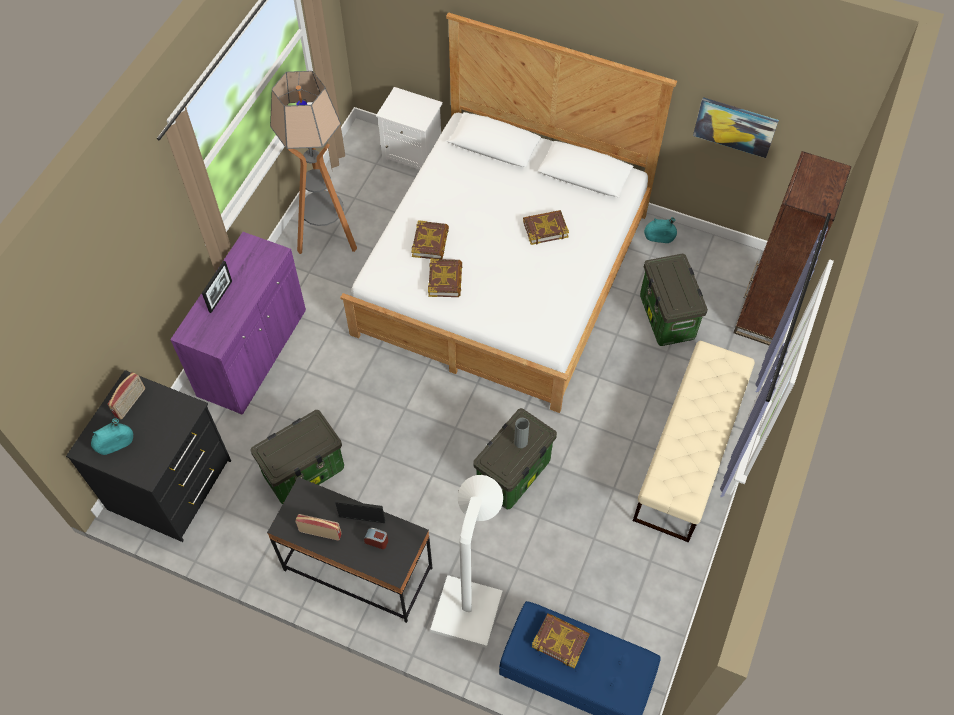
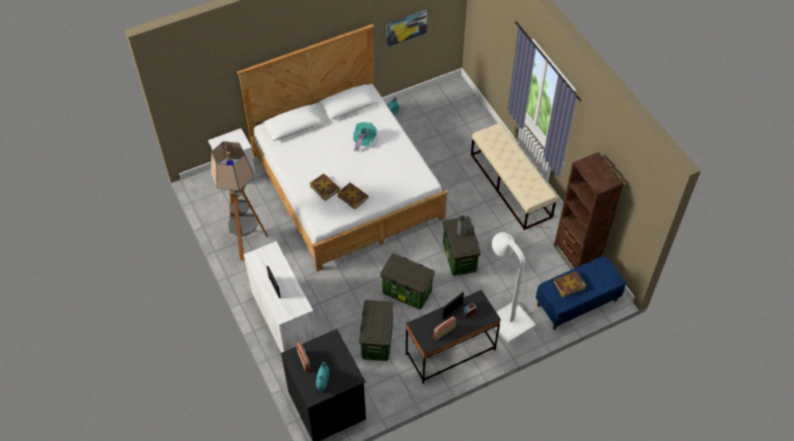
camera: 50 degrees left, 5 degrees down
purple cabinet [170,232,306,415] -> white cabinet [243,241,317,353]
book [523,210,569,245] -> turquoise hat [353,122,377,152]
storage box [640,254,708,346] -> storage box moved to [380,254,435,309]
brown bookcase [733,151,852,346] -> brown bookcase moved to [554,152,624,270]

